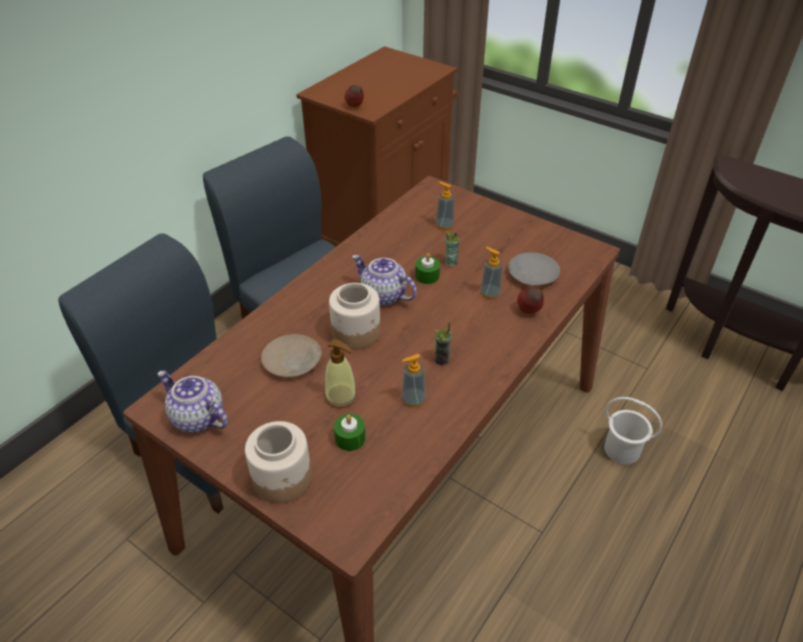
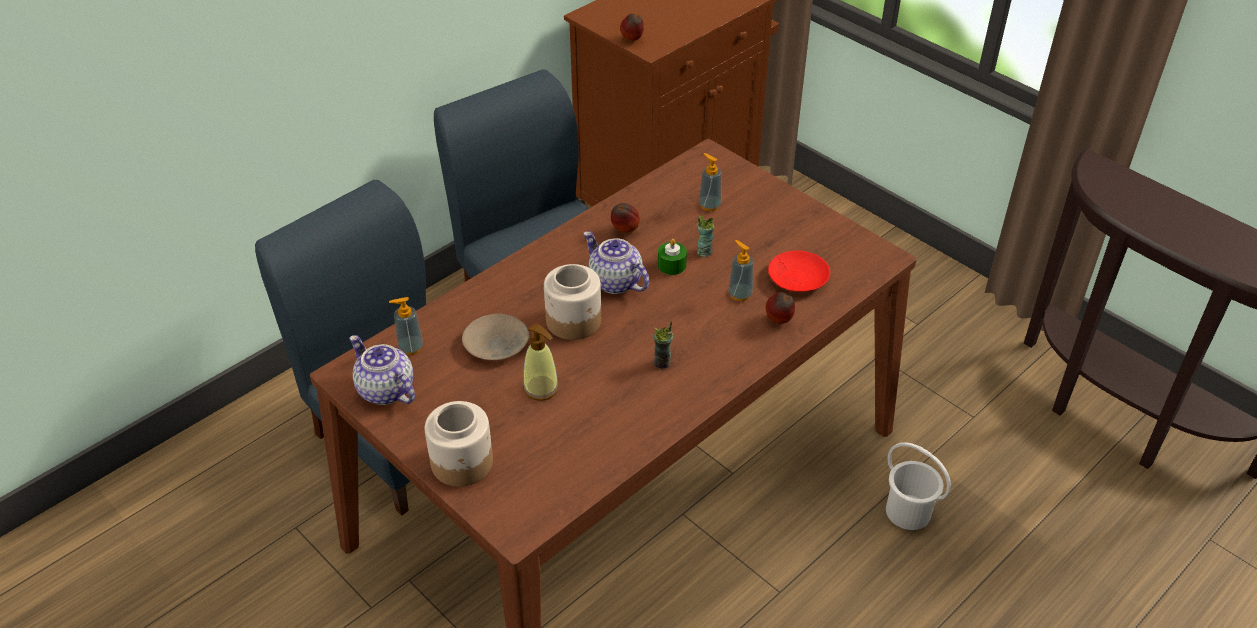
camera: 10 degrees right, 0 degrees up
green candle [334,414,366,451] -> none
soap dispenser [402,354,426,407] -> soap dispenser moved to [389,297,423,355]
grey plate [508,252,560,286] -> red plate [768,251,830,292]
none -> apple [611,203,640,233]

